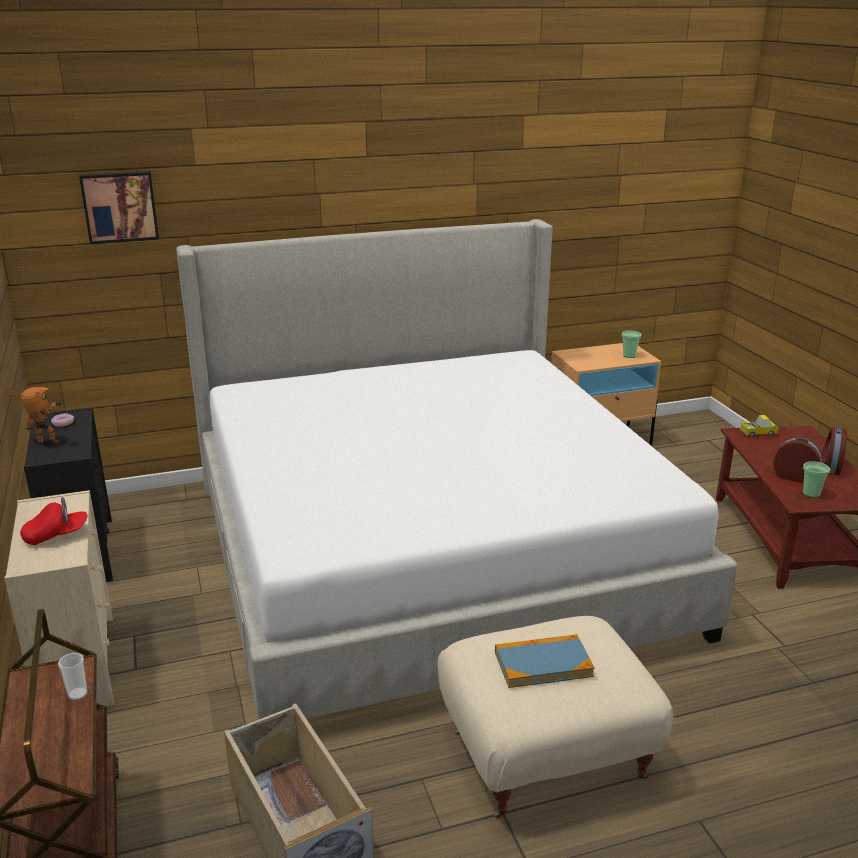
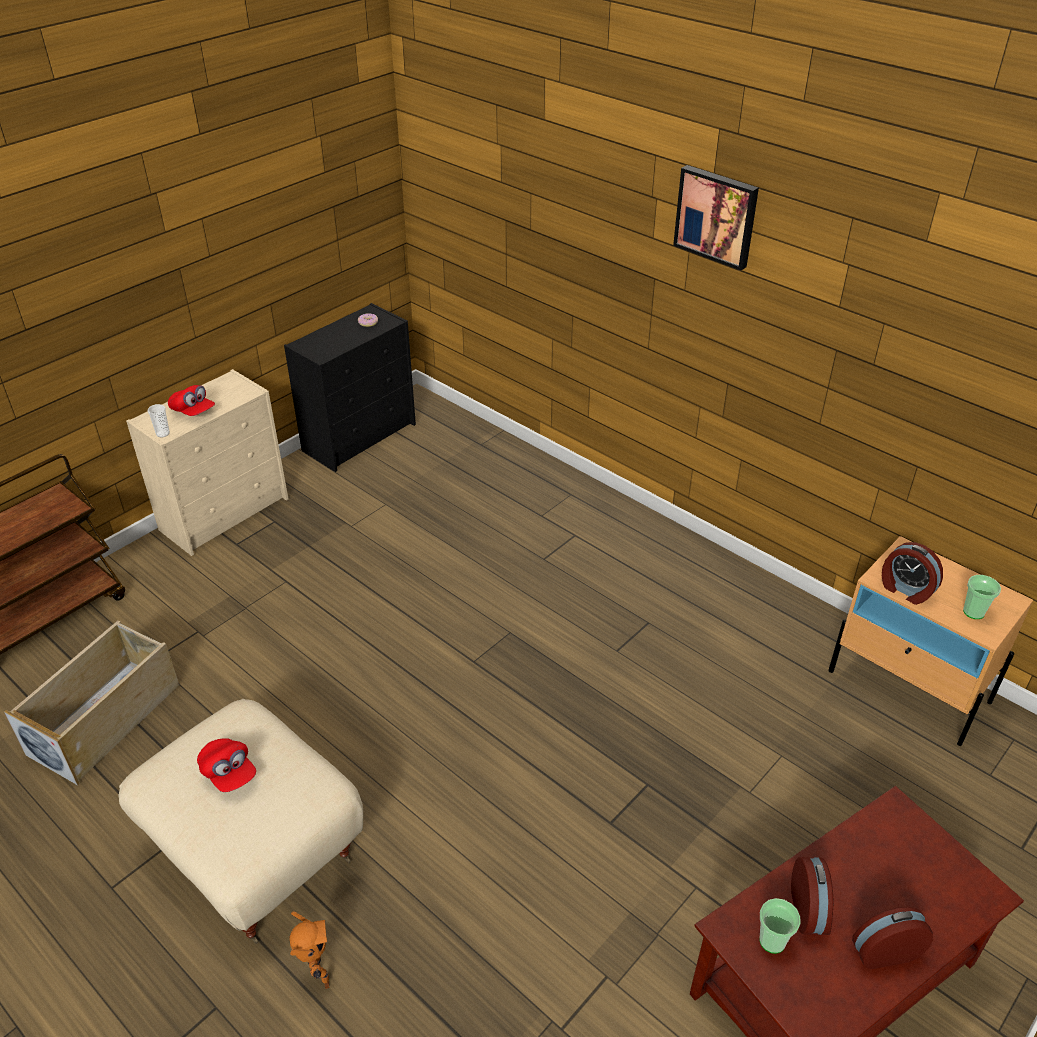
camera: 60 degrees right, 15 degrees up
toy robot [11,387,63,443] -> toy robot moved to [289,911,329,989]
cup [58,653,87,700] -> cup moved to [148,404,170,437]
picture [79,171,159,244] -> picture moved to [673,165,759,271]
bed [176,219,737,720] -> none
book [495,634,595,688] -> red cap [197,738,256,792]
toy truck [740,415,779,437] -> none
none -> alarm clock [882,542,943,605]

